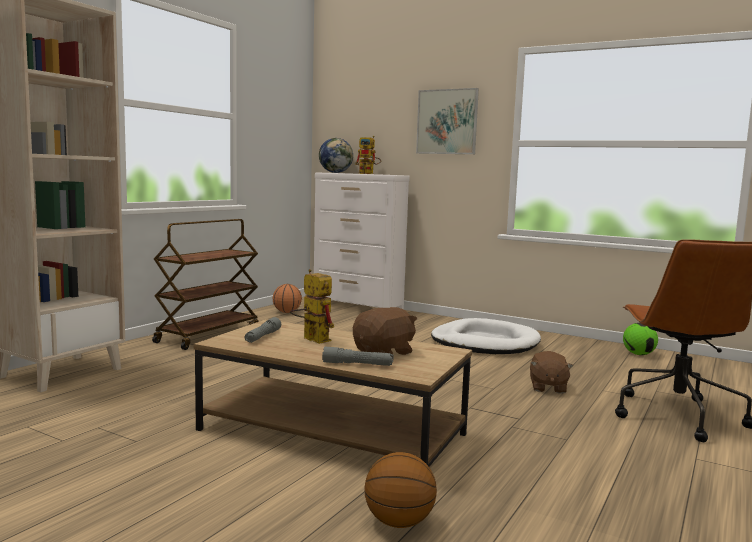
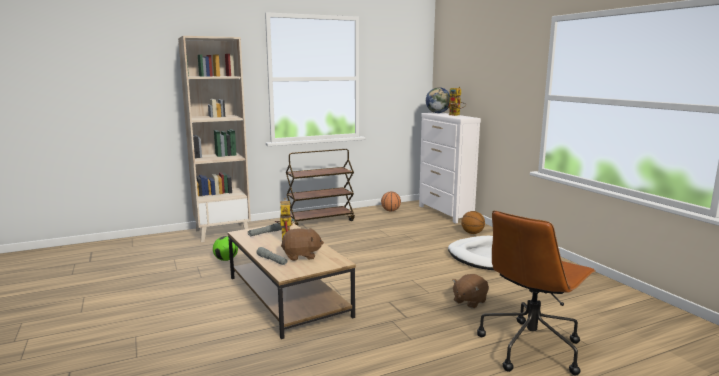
camera: 35 degrees right, 5 degrees up
basketball [364,452,437,528] -> basketball moved to [461,211,485,234]
picture [416,88,479,154] -> none
football [623,323,658,355] -> football moved to [213,236,238,261]

